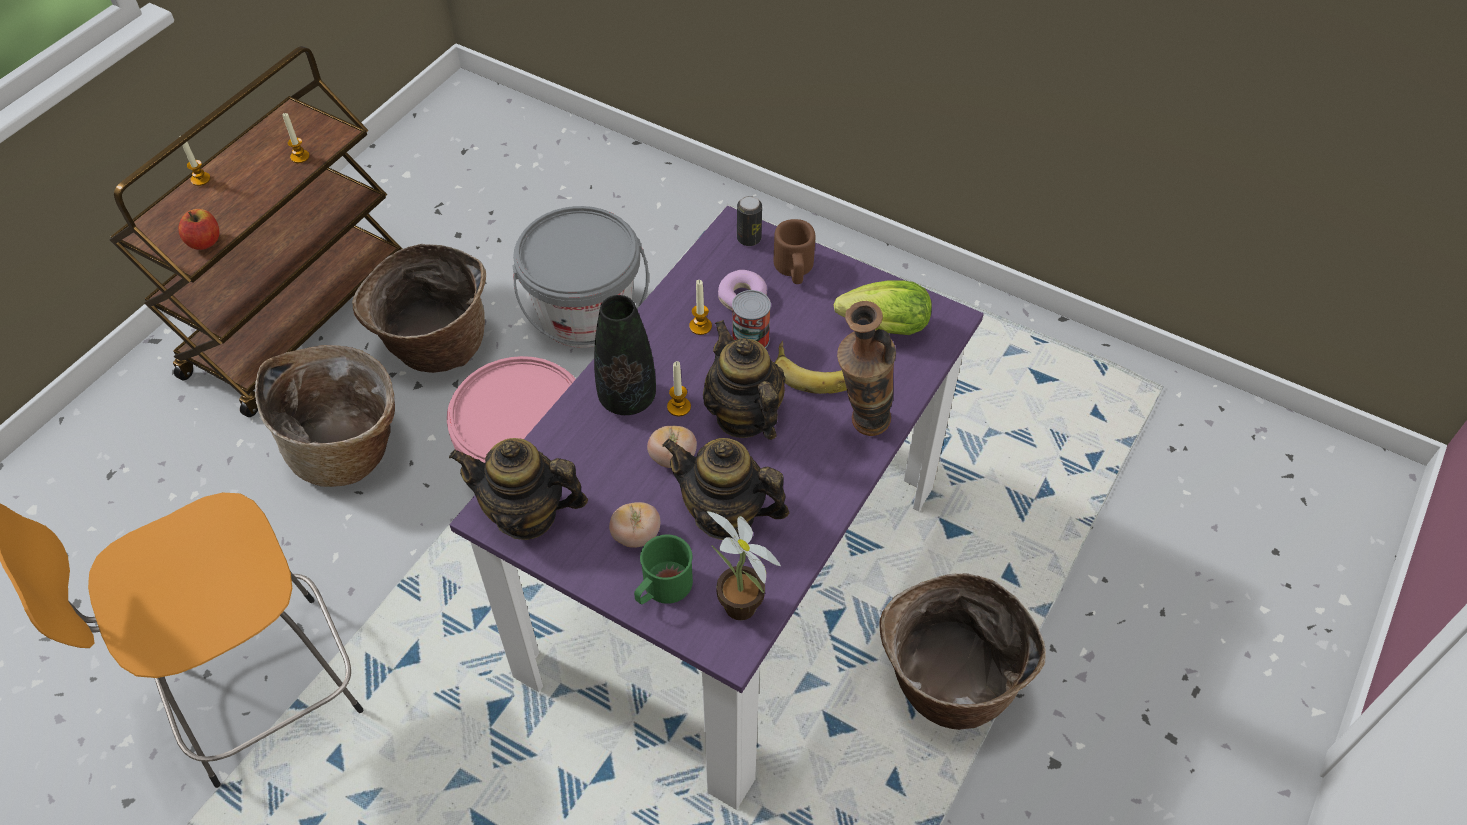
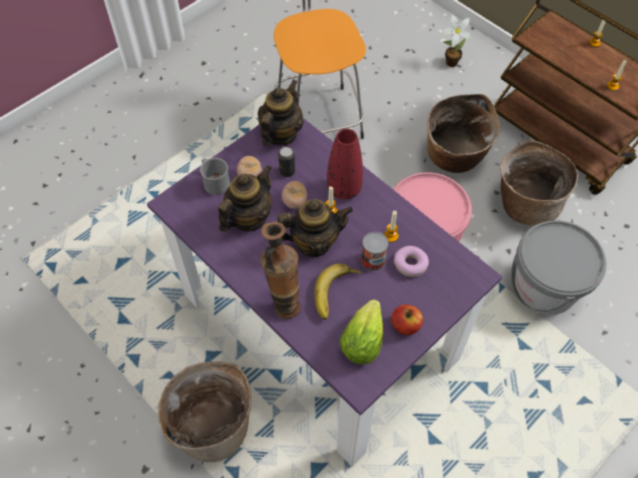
camera: 105 degrees right, 5 degrees up
apple [178,209,219,250] -> apple moved to [391,304,423,335]
black vase [594,295,656,415] -> red vase [327,129,363,199]
green mug [634,534,693,604] -> grey mug [200,158,230,195]
potted plant [707,511,781,620] -> potted plant moved to [441,15,472,67]
can [737,196,762,246] -> can moved to [278,147,295,177]
brown mug [774,219,815,284] -> none

